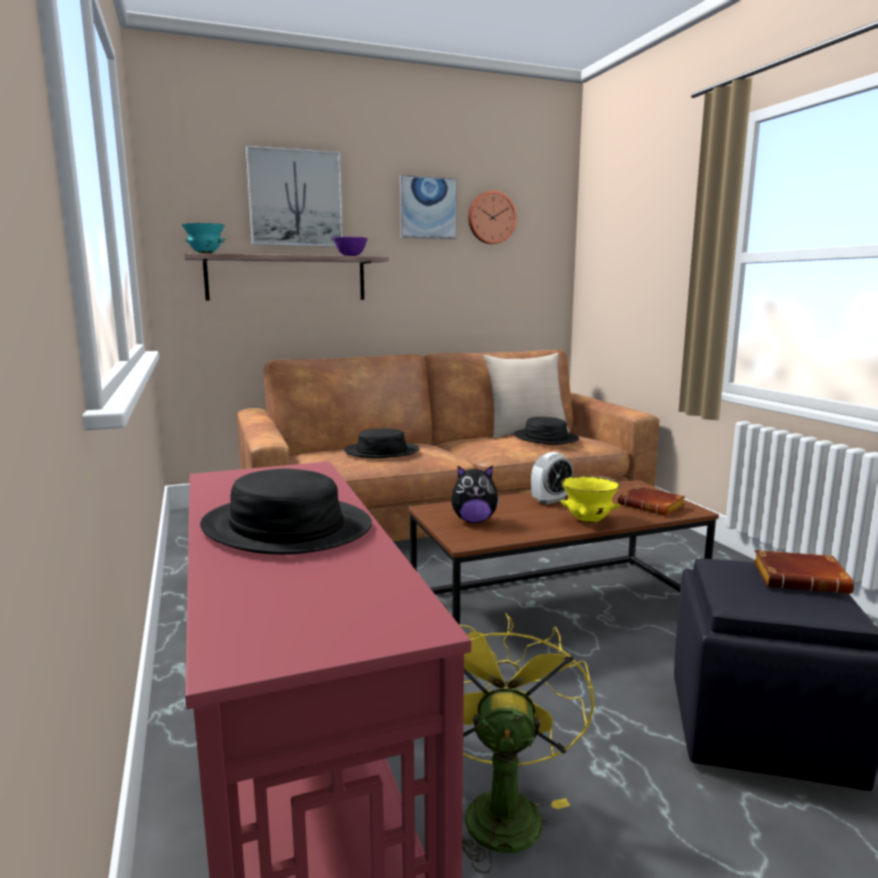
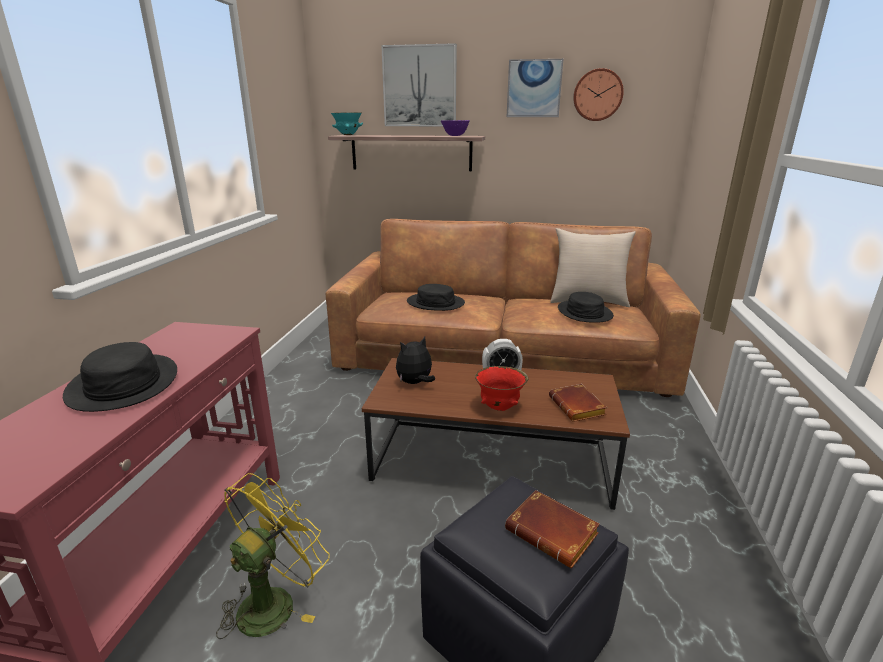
camera: 30 degrees right, 10 degrees up
plush toy [451,465,500,523] -> plush toy turned 120 degrees clockwise [396,337,435,384]
yellow bowl [561,475,621,523] -> red bowl [475,366,528,411]

